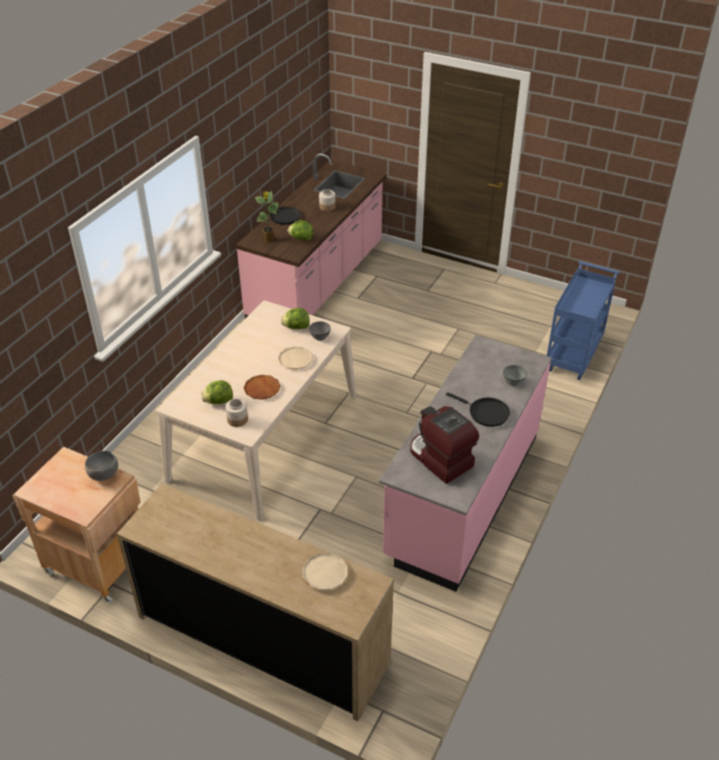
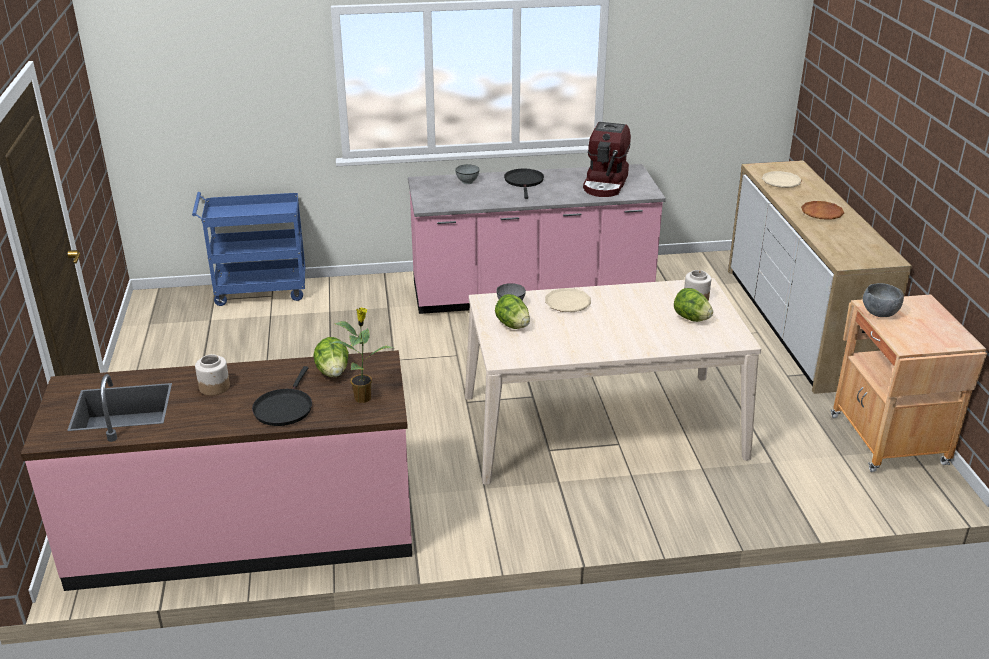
camera: 125 degrees left, 10 degrees down
brown plate [244,375,280,400] -> brown plate moved to [801,201,844,220]

